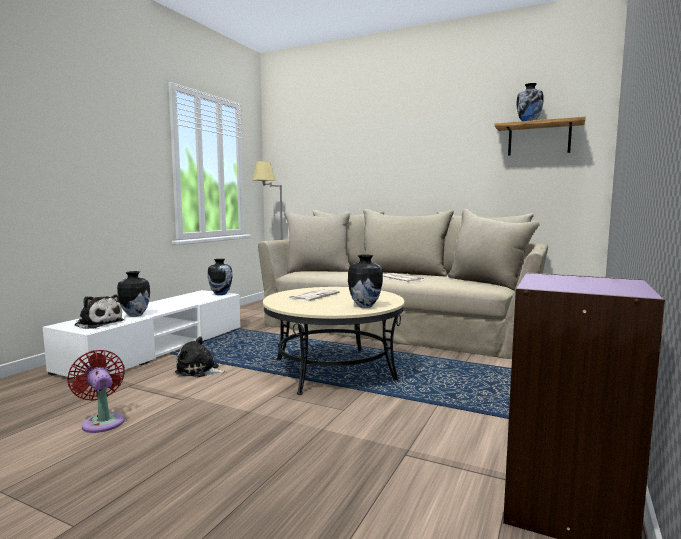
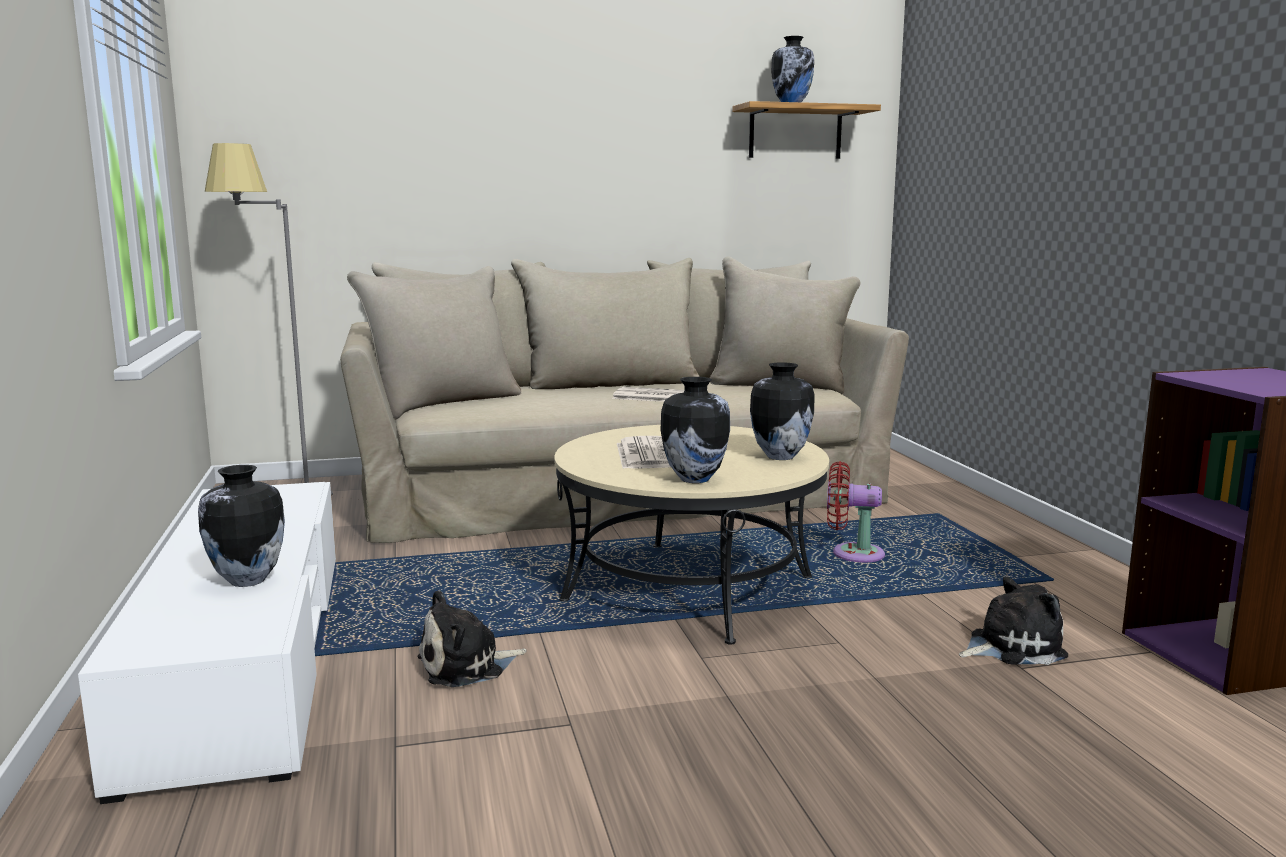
camera: 40 degrees left, 5 degrees up
red fan [68,350,125,433] -> red fan moved to [827,461,885,562]
plush toy [75,295,124,329] -> plush toy moved to [959,577,1068,665]
vase [208,259,232,295] -> vase moved to [661,377,730,483]

